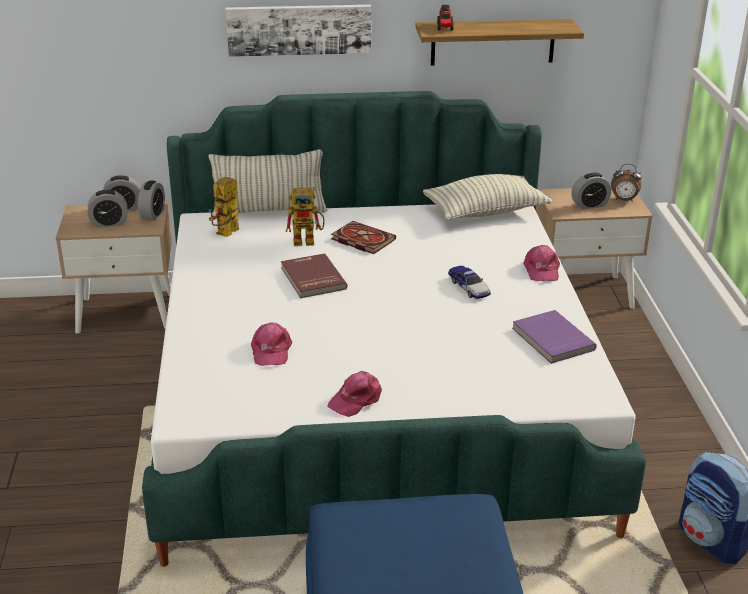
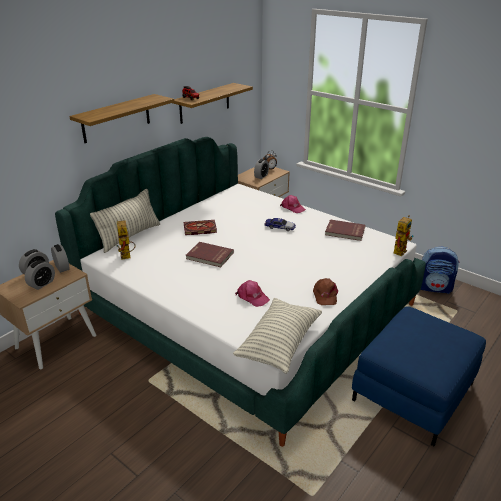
camera: 45 degrees left, 0 degrees up
picture [226,5,371,57] -> shelf [69,94,174,143]
toy robot [286,187,324,246] -> toy robot moved to [394,215,413,256]
pink cap [327,371,382,417] -> brown cap [313,278,338,305]
pillow [423,174,552,220] -> pillow moved to [233,298,322,374]
purple book [512,310,597,364] -> red book [325,219,365,241]

